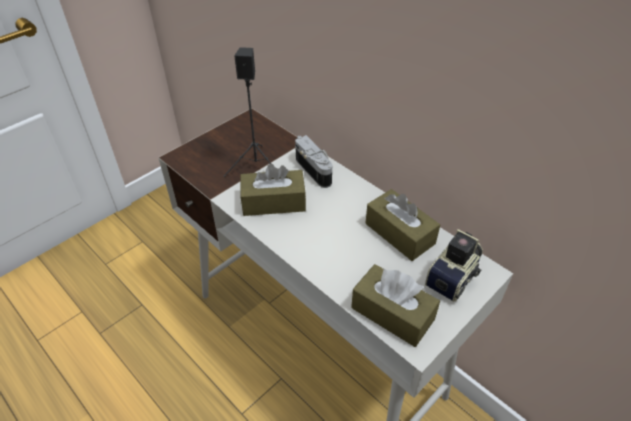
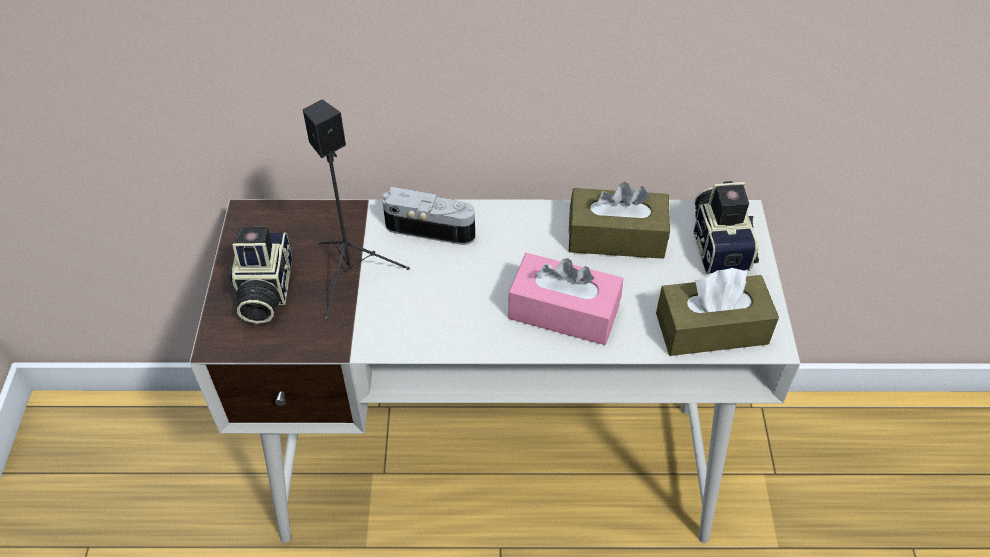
camera: 45 degrees left, 5 degrees up
brown tissue box [240,164,306,216] -> none
none -> camera [227,227,292,324]
none -> pink tissue box [508,253,623,345]

